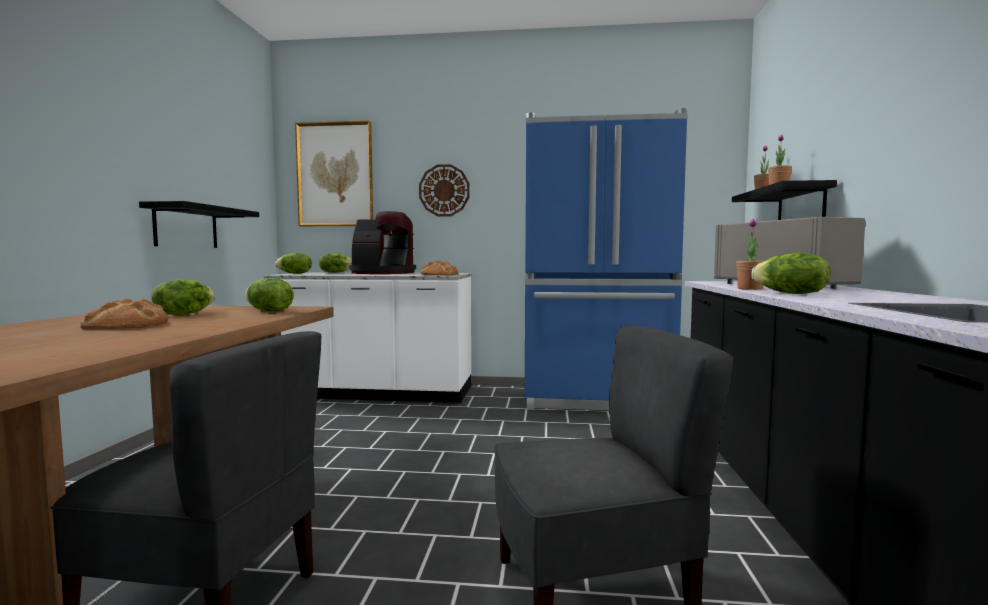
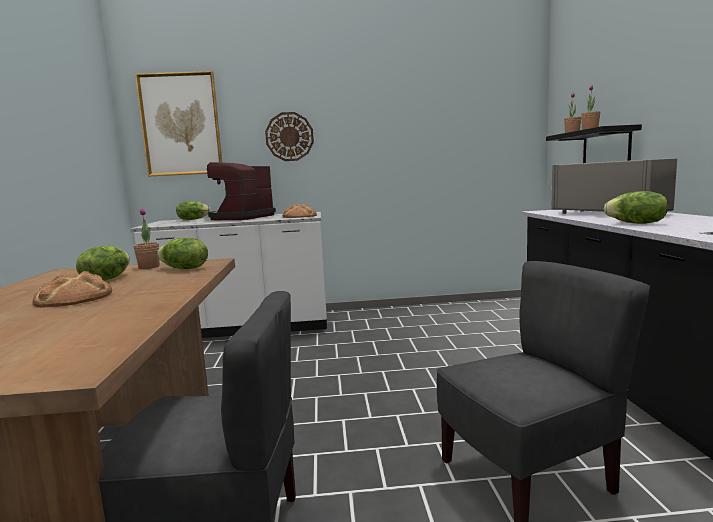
camera: 10 degrees left, 5 degrees up
black shelf [139,201,259,248] -> none
lettuce [275,253,312,274] -> none
coffee machine [350,211,416,274] -> coffee machine turned 120 degrees clockwise [207,162,276,220]
blue fridge [525,108,687,410] -> none
potted plant [736,219,764,290] -> potted plant moved to [134,209,160,269]

